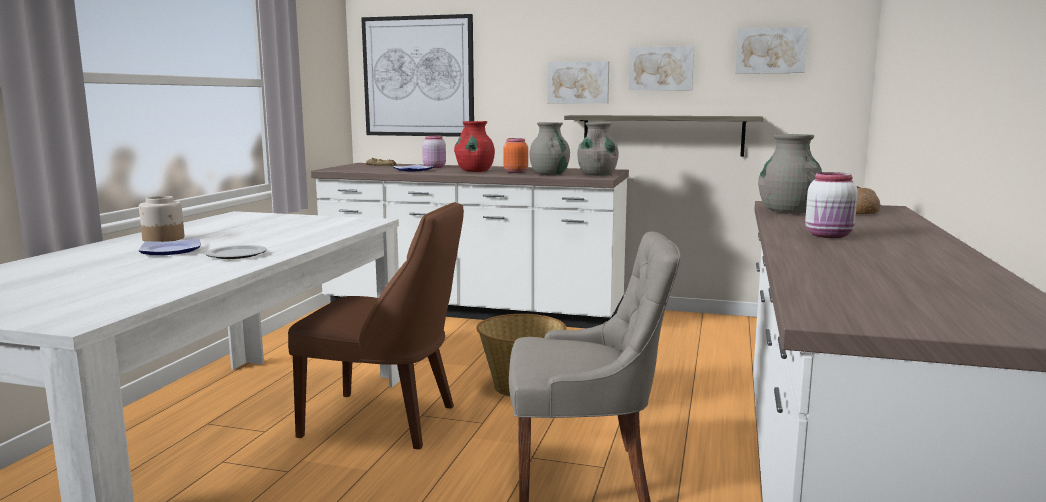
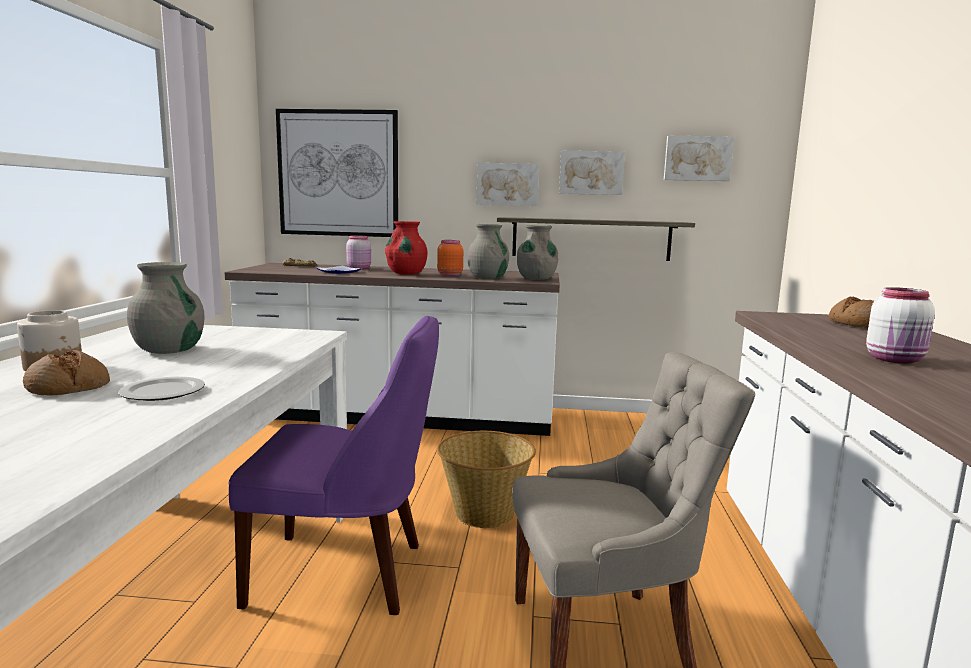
camera: 10 degrees left, 0 degrees up
plate [139,238,201,255] -> bread [23,350,110,396]
brown chair [288,202,464,449] -> purple chair [229,315,439,615]
grey vase [758,134,822,213] -> grey vase moved to [127,262,204,354]

